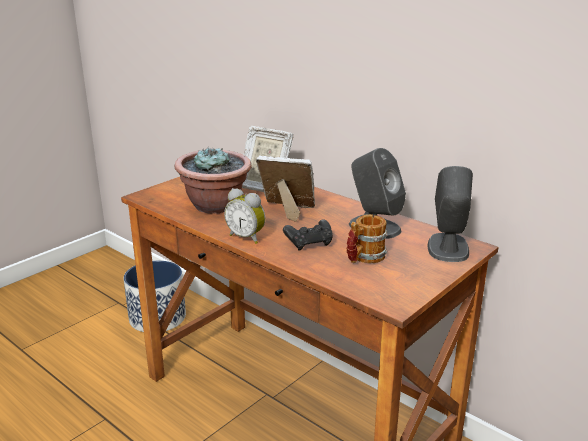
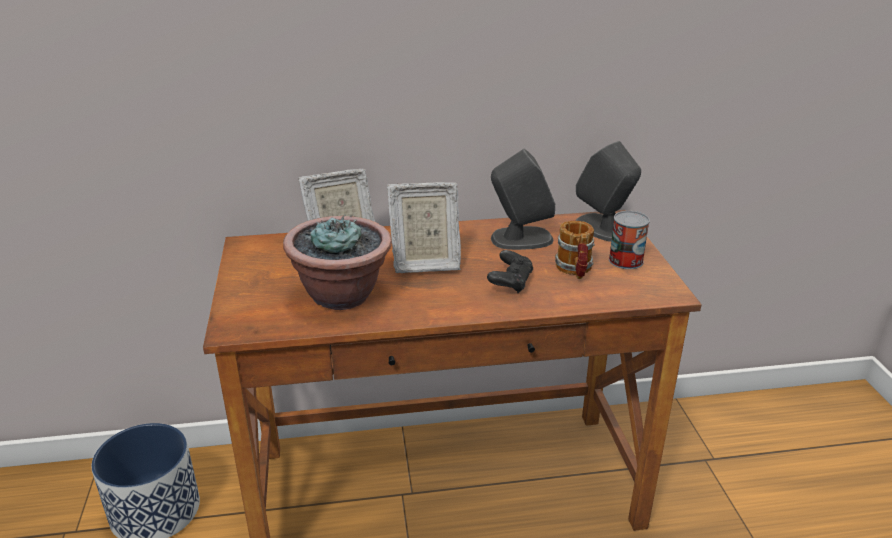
camera: 50 degrees left, 5 degrees up
alarm clock [224,188,265,244] -> none
picture frame [256,155,315,222] -> picture frame turned 150 degrees counterclockwise [387,182,461,273]
none -> can [609,211,650,269]

